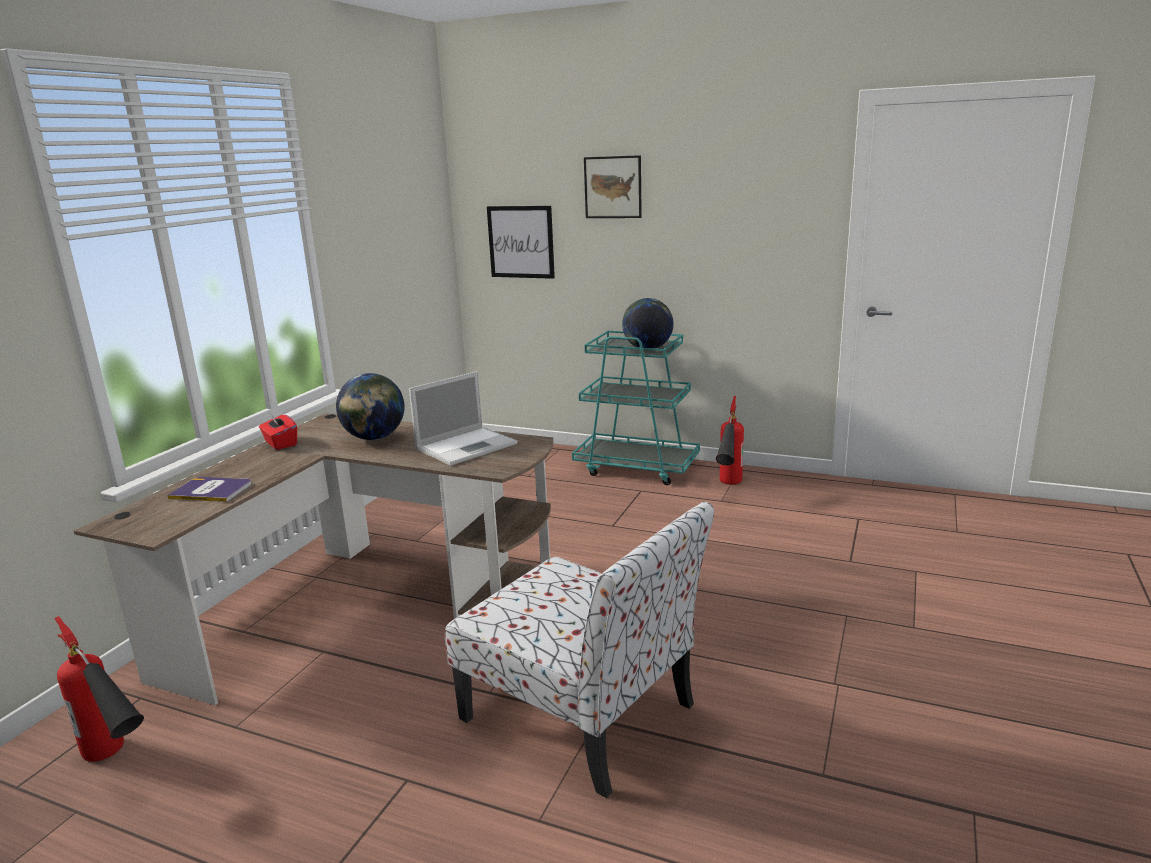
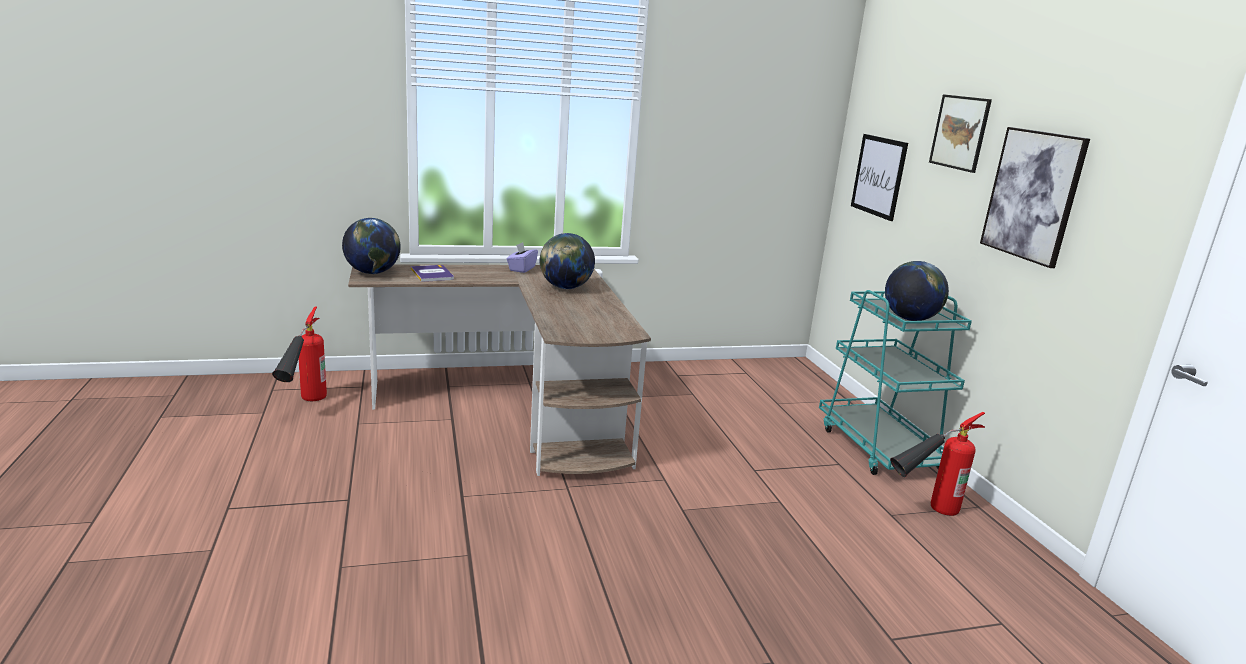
camera: 50 degrees right, 0 degrees up
red tissue box [259,412,297,450] -> purple tissue box [507,242,538,273]
laptop [409,371,517,466] -> none
chair [444,502,714,798] -> none
none -> globe [342,218,401,274]
none -> picture [980,127,1090,268]

